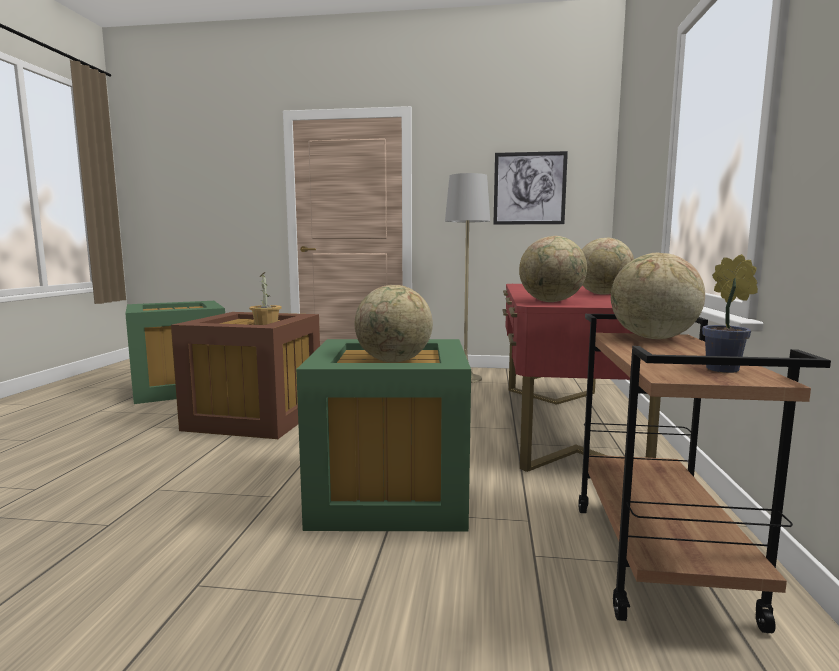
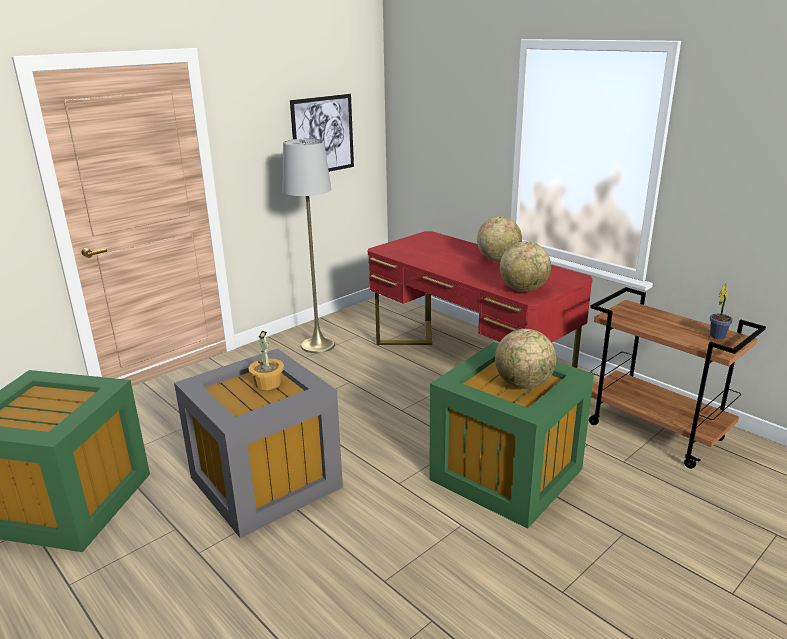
camera: 50 degrees left, 15 degrees up
brown storage box [171,312,320,439] -> grey storage box [174,348,343,538]
globe [611,253,705,339] -> none

